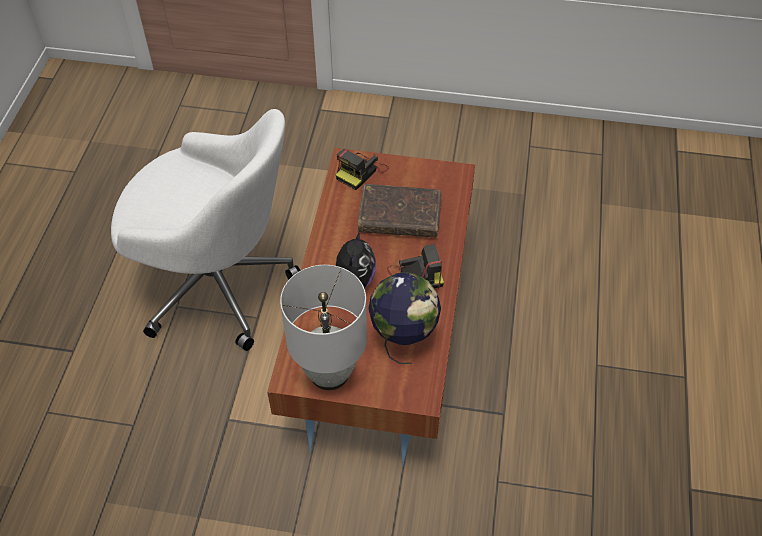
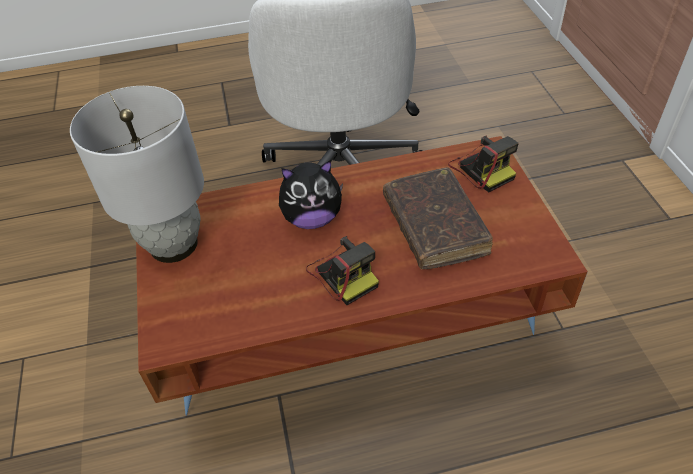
camera: 70 degrees right, 5 degrees down
camera [336,149,389,190] -> camera turned 135 degrees counterclockwise [448,135,519,193]
globe [368,272,441,364] -> none

